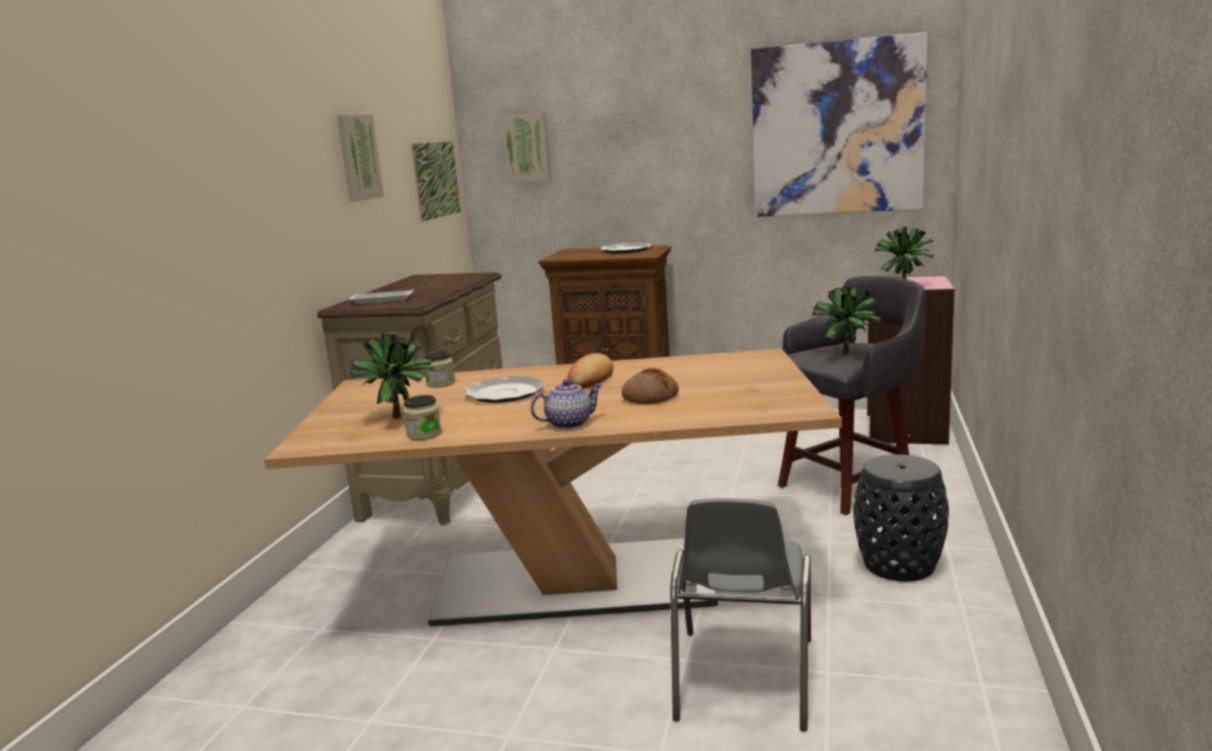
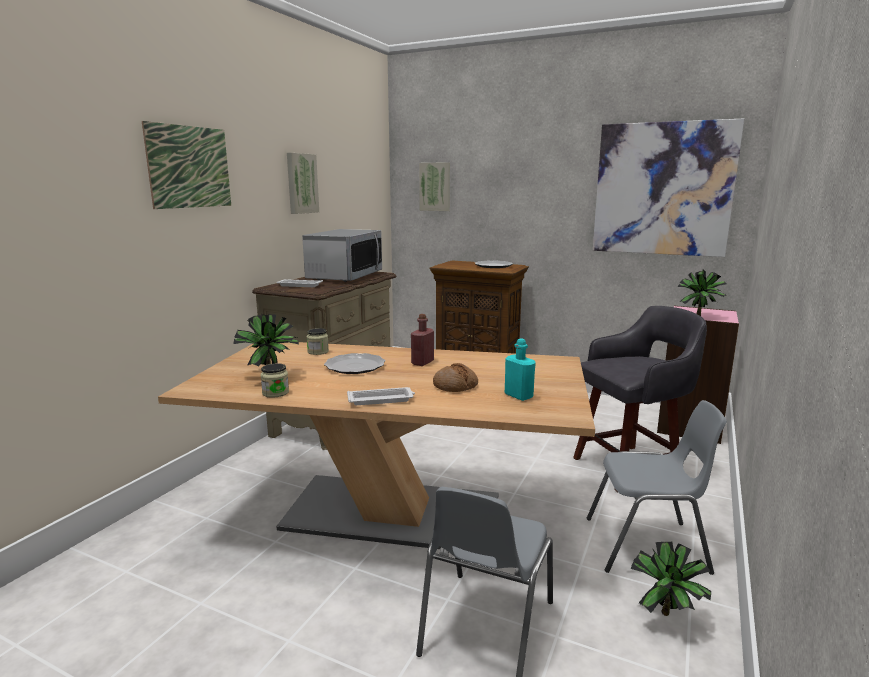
camera: 10 degrees right, 0 degrees up
picture [411,141,461,222] -> picture moved to [142,121,231,209]
teapot [530,379,602,429] -> white tray [347,387,415,405]
bread [567,353,613,388] -> red bottle [411,314,434,366]
potted plant [812,287,881,354] -> potted plant moved to [630,542,711,616]
black stool [853,454,949,582] -> grey chair [587,400,727,575]
none -> microwave [302,229,382,282]
none -> turquoise bottle [505,339,536,401]

